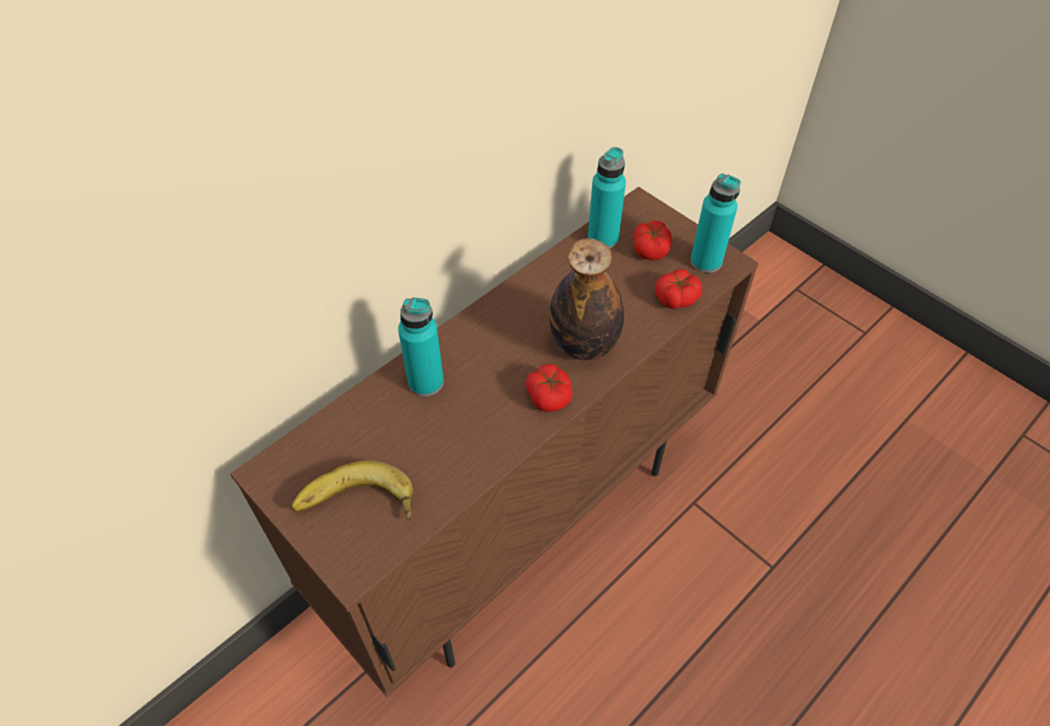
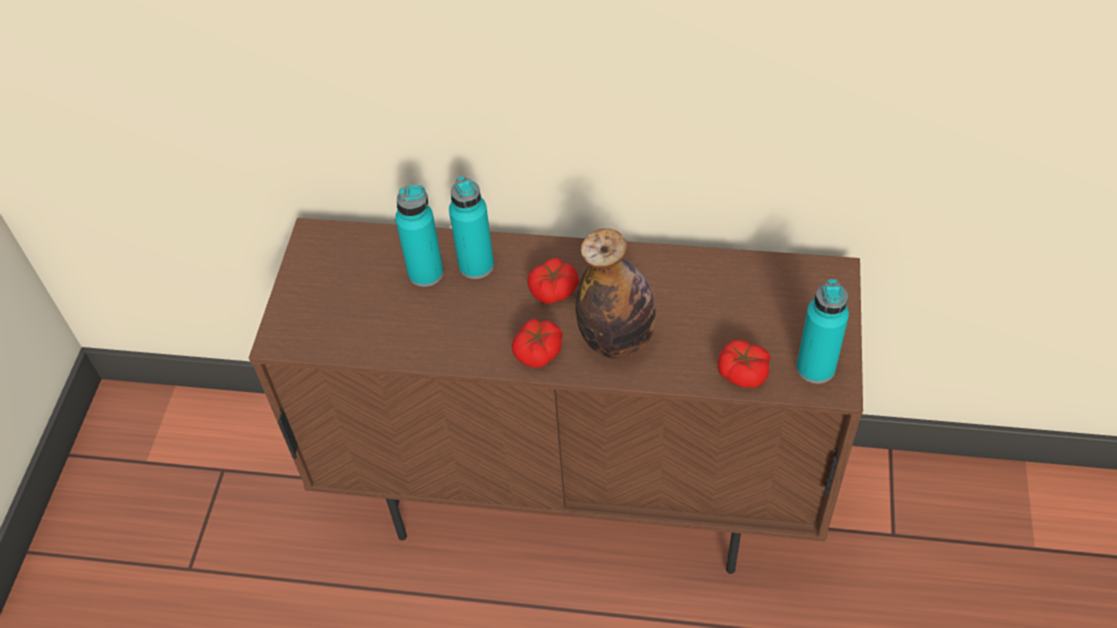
camera: 55 degrees right, 0 degrees up
banana [291,460,413,521] -> none
turquoise bottle [588,147,626,249] -> turquoise bottle moved to [395,185,444,287]
tomato [633,220,672,260] -> tomato moved to [527,258,579,304]

